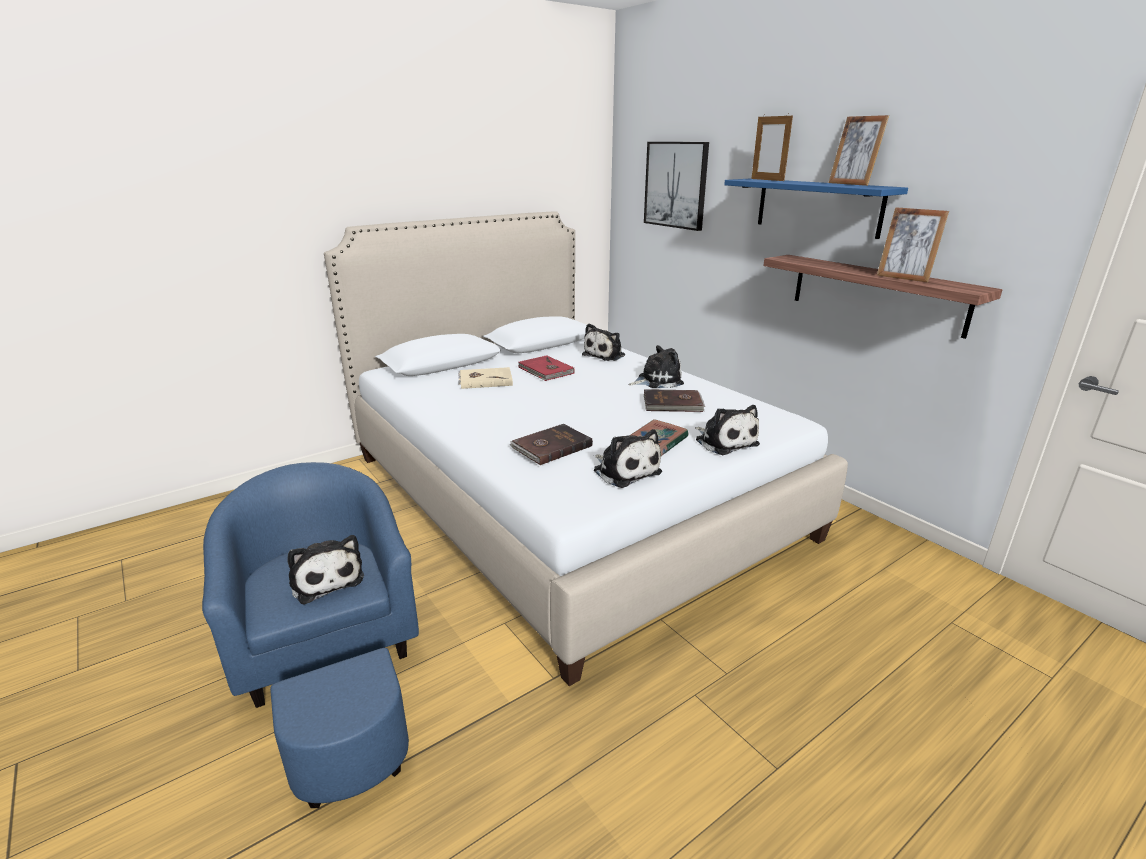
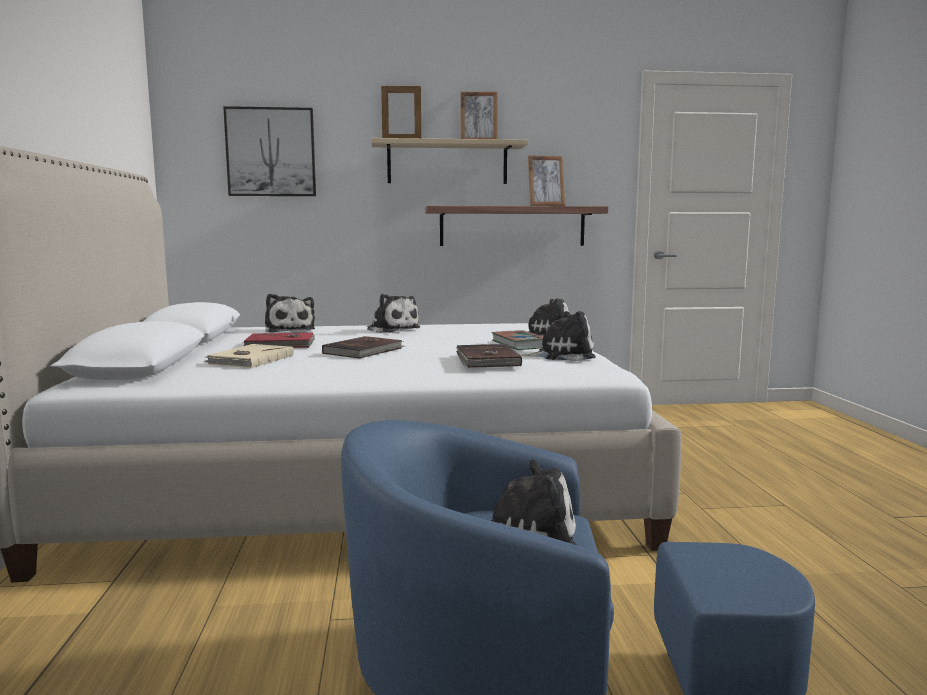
camera: 60 degrees left, 15 degrees down
plush toy [629,345,684,388] -> plush toy turned 120 degrees clockwise [367,294,420,333]
brown book [644,389,706,412] -> brown book moved to [322,336,404,359]
blue shelf [724,178,908,239] -> beige shelf [371,138,528,184]

